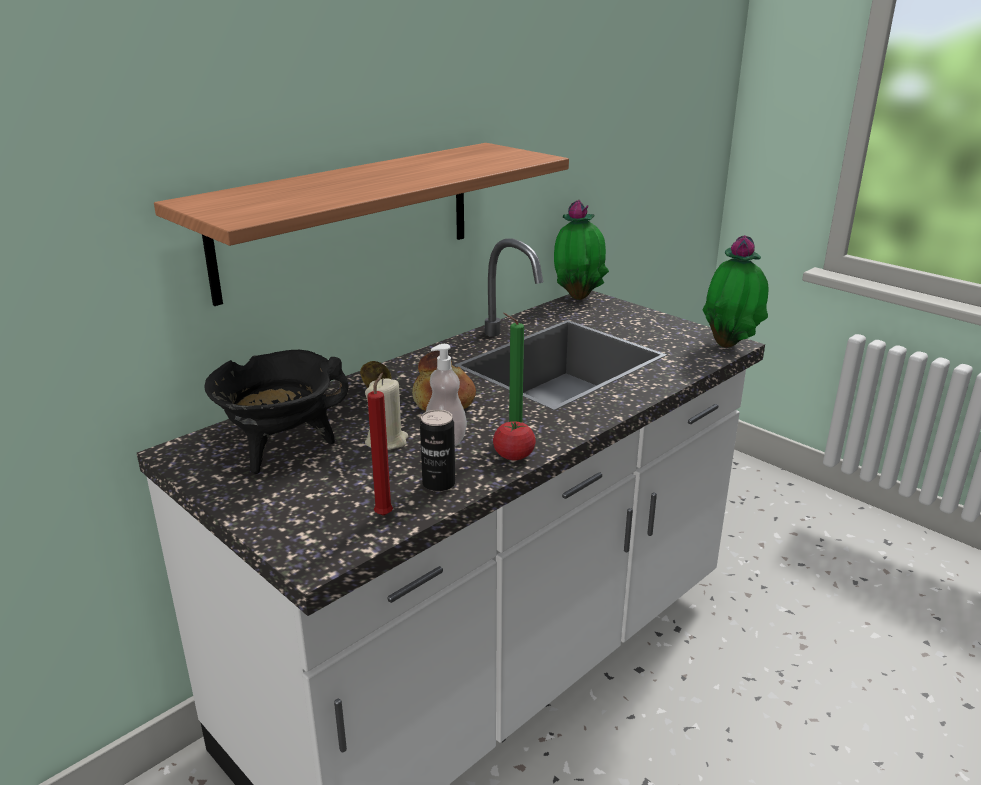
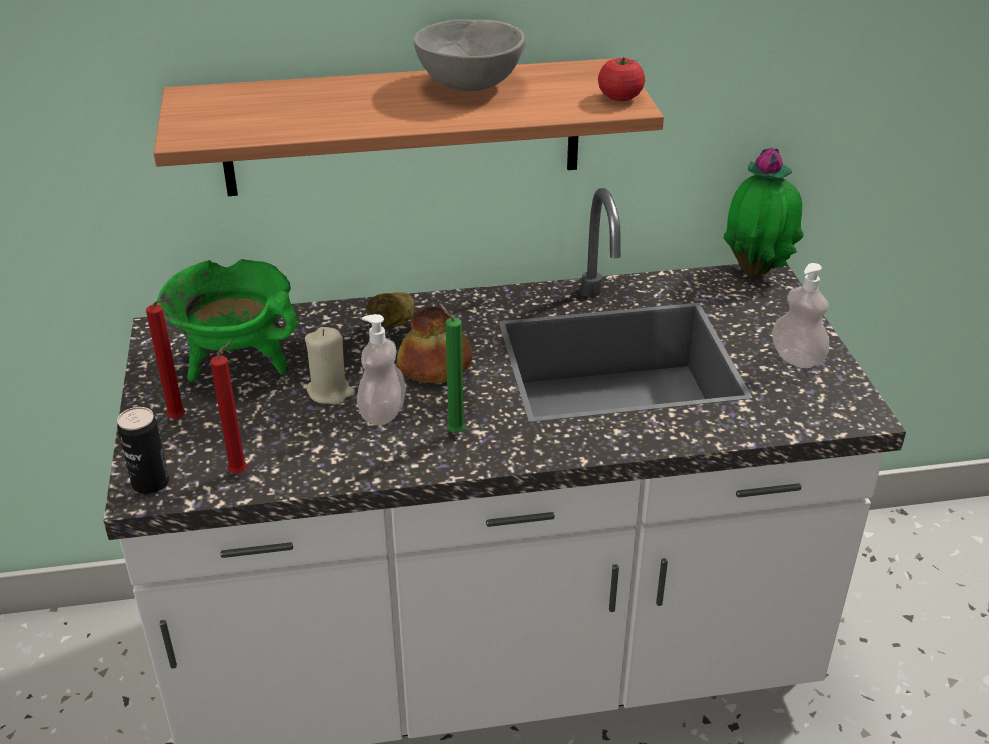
camera: 35 degrees right, 10 degrees up
black cooking pot [204,350,349,474] -> green cooking pot [157,259,298,382]
can [420,410,455,492] -> can moved to [117,407,169,494]
tomato [493,421,536,460] -> tomato moved to [598,57,645,101]
potted plant [703,235,769,348] -> none
none -> red candle [146,300,185,419]
none -> grey bowl [413,19,526,91]
none -> soap dispenser [772,263,829,368]

